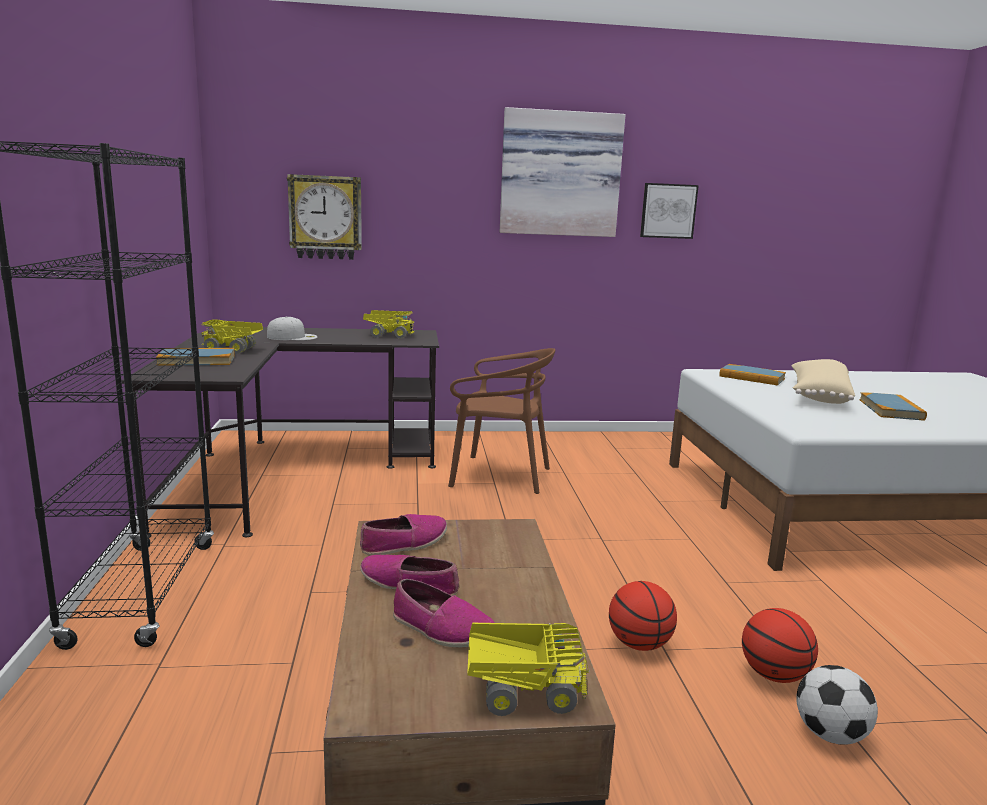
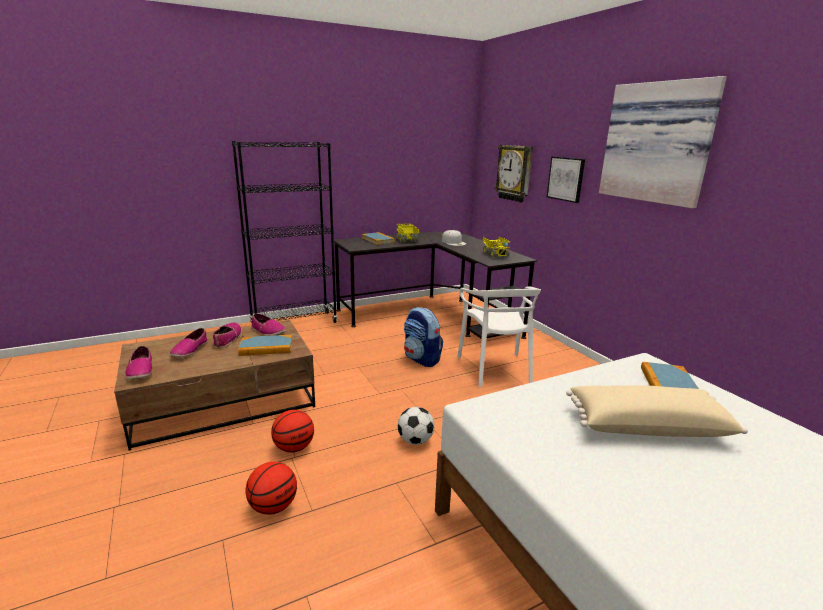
camera: 70 degrees right, 5 degrees up
brown chair [448,348,555,494] -> white chair [457,286,541,387]
toy truck [467,623,589,716] -> shoe [125,346,152,379]
picture [640,183,699,239] -> picture moved to [547,157,585,203]
football [796,665,878,745] -> football moved to [398,407,434,445]
book [859,392,927,421] -> book moved to [238,335,292,356]
none -> backpack [404,307,443,367]

